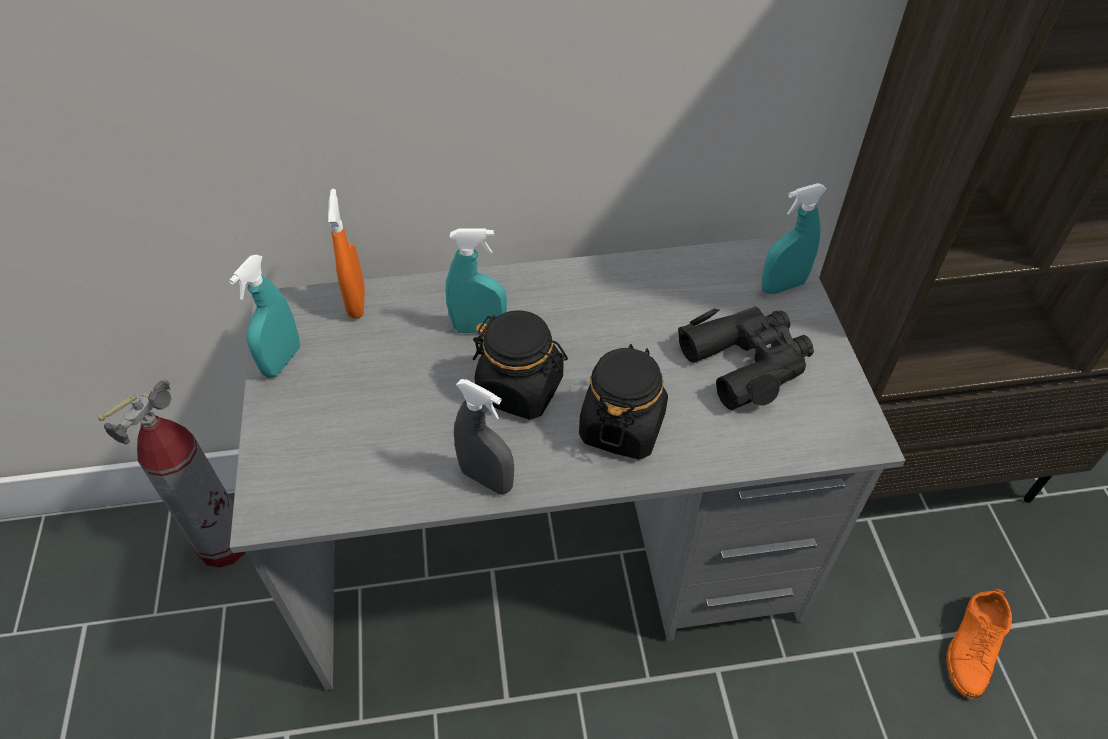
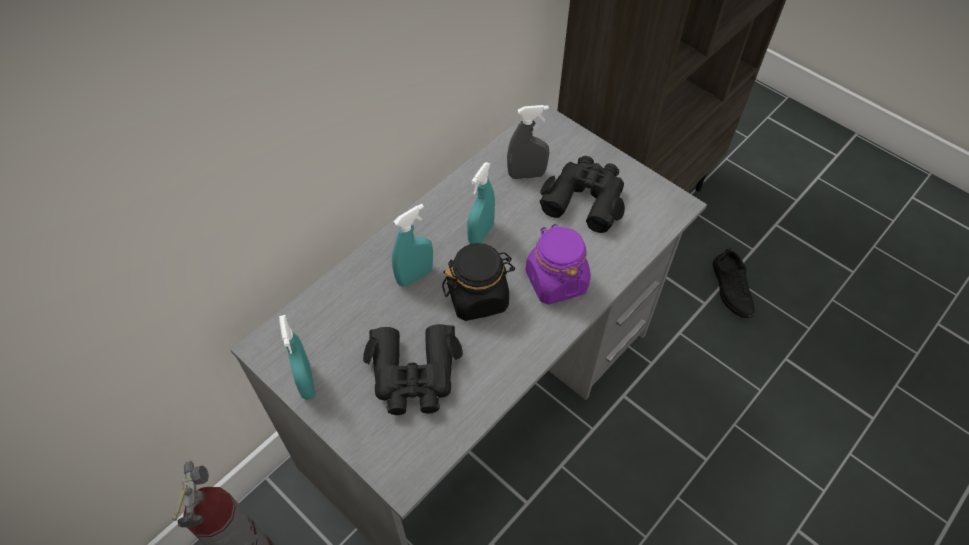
camera: 40 degrees left, 5 degrees up
orange spray bottle [328,189,365,319] -> none
grey spray bottle [454,379,514,495] -> grey spray bottle moved to [507,105,549,179]
black jar [579,344,668,459] -> purple jar [526,224,591,305]
turquoise spray bottle [761,183,827,294] -> turquoise spray bottle moved to [467,162,495,244]
orange shoe [946,589,1012,699] -> black shoe [713,248,755,318]
none -> black binoculars [363,324,463,415]

